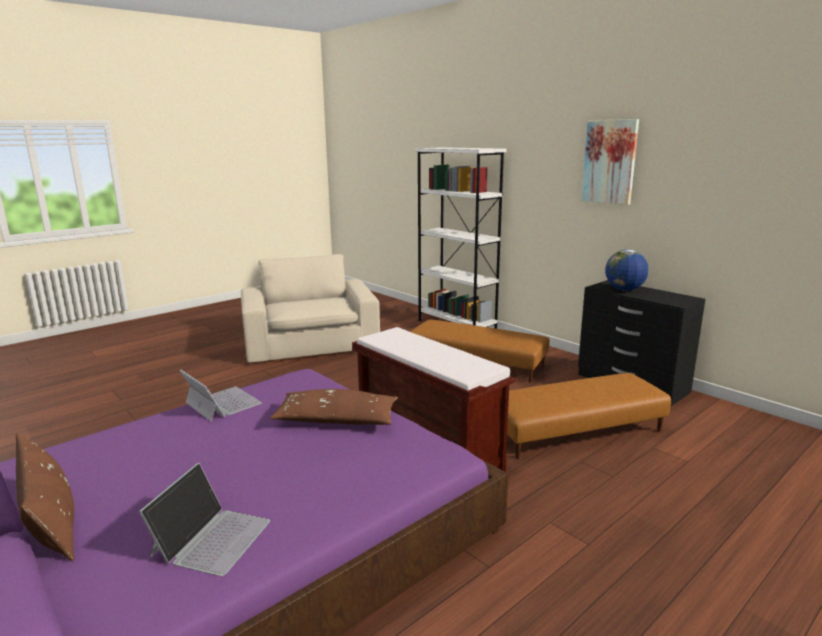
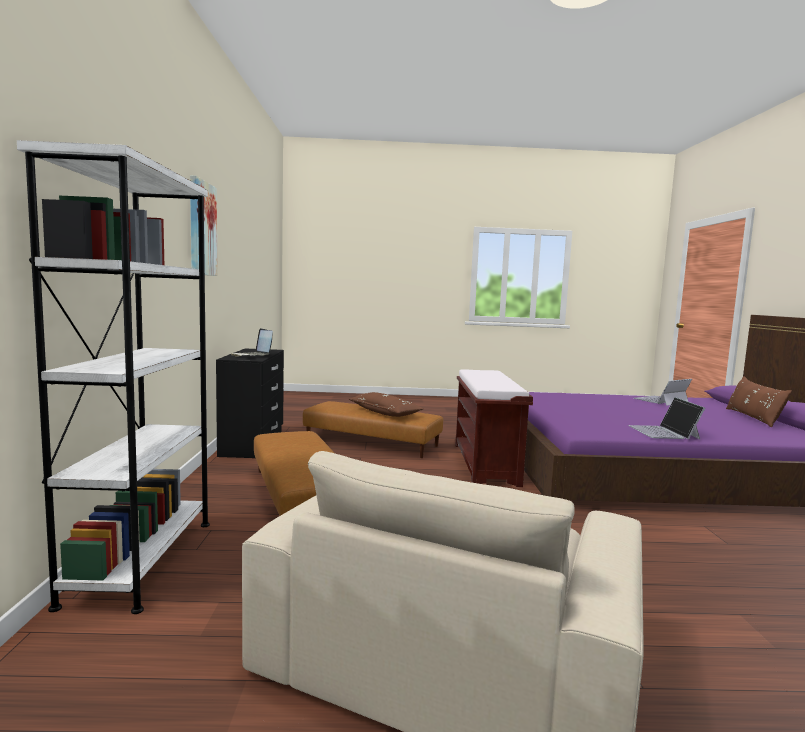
camera: 140 degrees left, 10 degrees down
brown pillow [270,389,398,425] -> brown pillow moved to [349,392,424,417]
globe [605,250,648,291] -> laptop [231,328,273,357]

